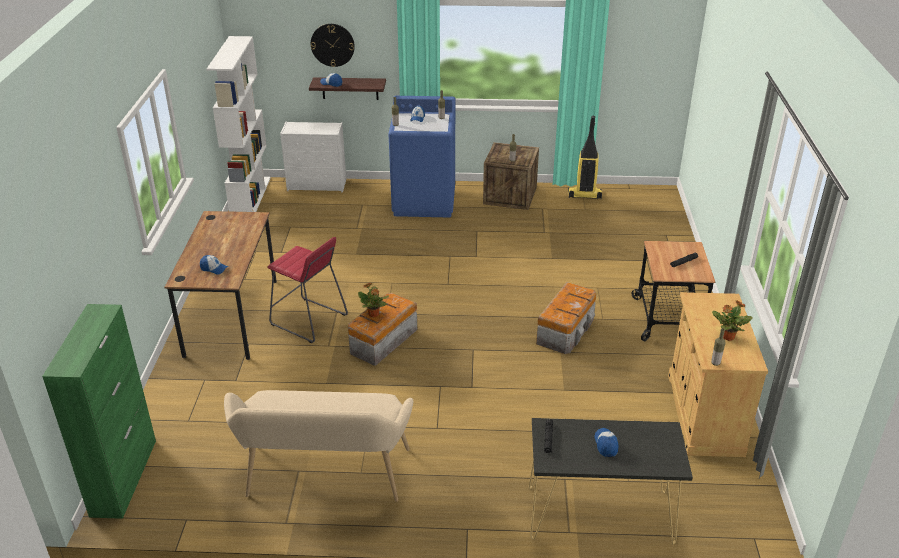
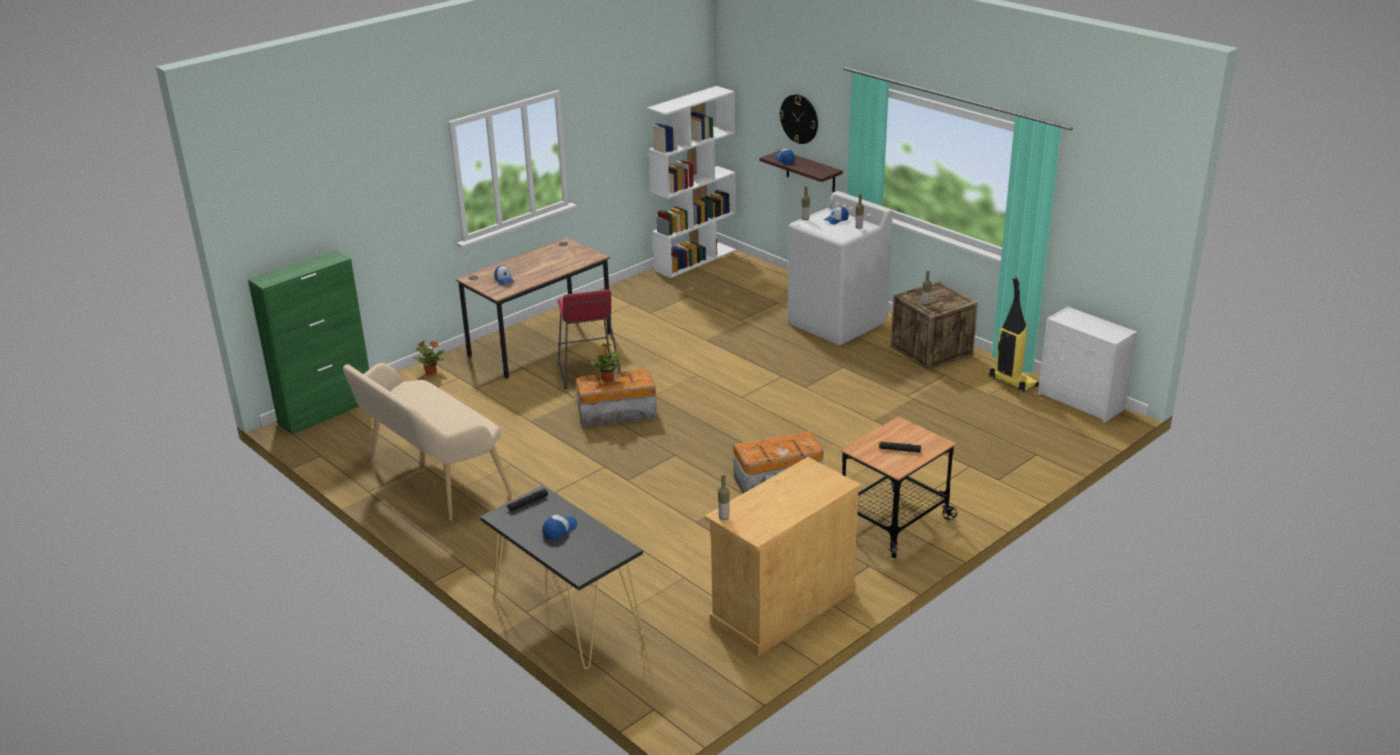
camera: 45 degrees right, 5 degrees down
white dresser [280,122,346,192] -> white dresser moved to [1038,306,1137,423]
blue washing machine [389,96,455,217] -> white washing machine [788,191,893,345]
potted plant [712,300,753,341] -> potted plant moved to [413,340,445,375]

